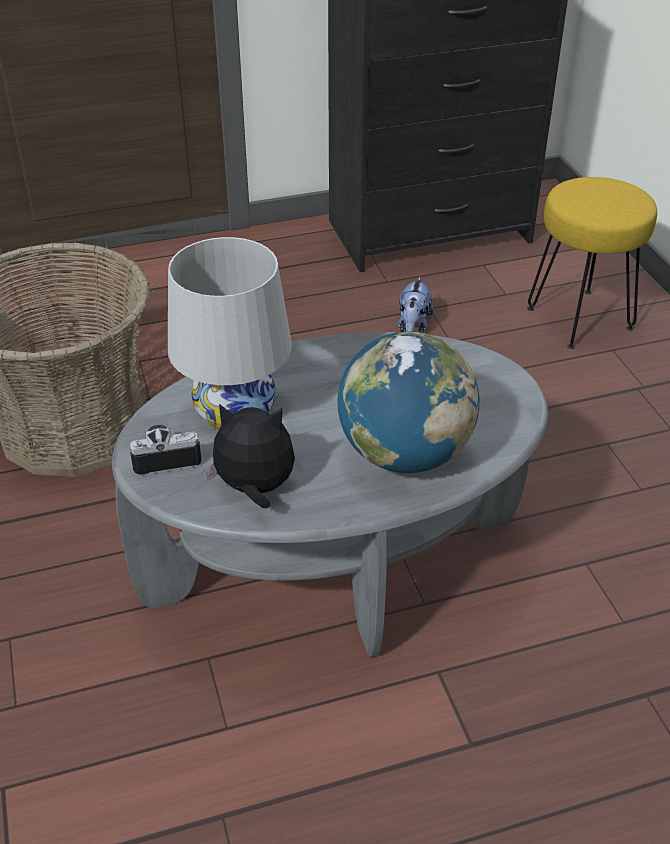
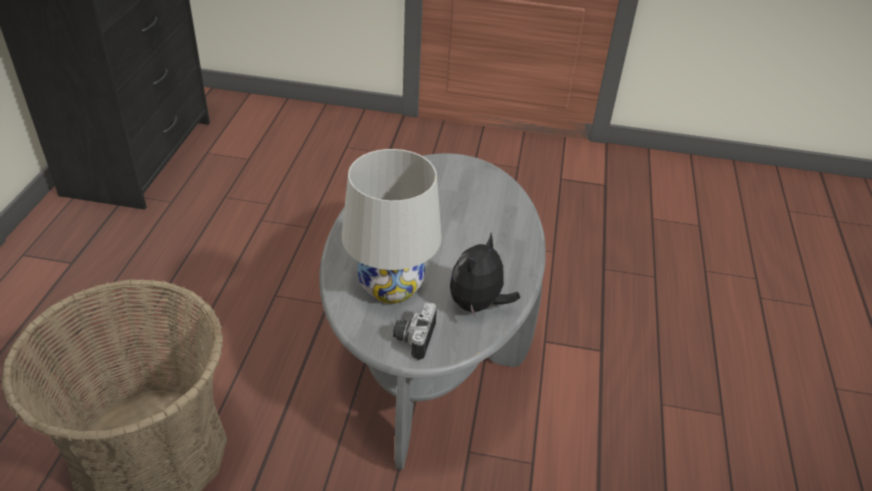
camera: 65 degrees left, 0 degrees up
globe [338,331,479,473] -> none
plush toy [398,277,434,333] -> none
yellow stool [527,177,657,349] -> none

